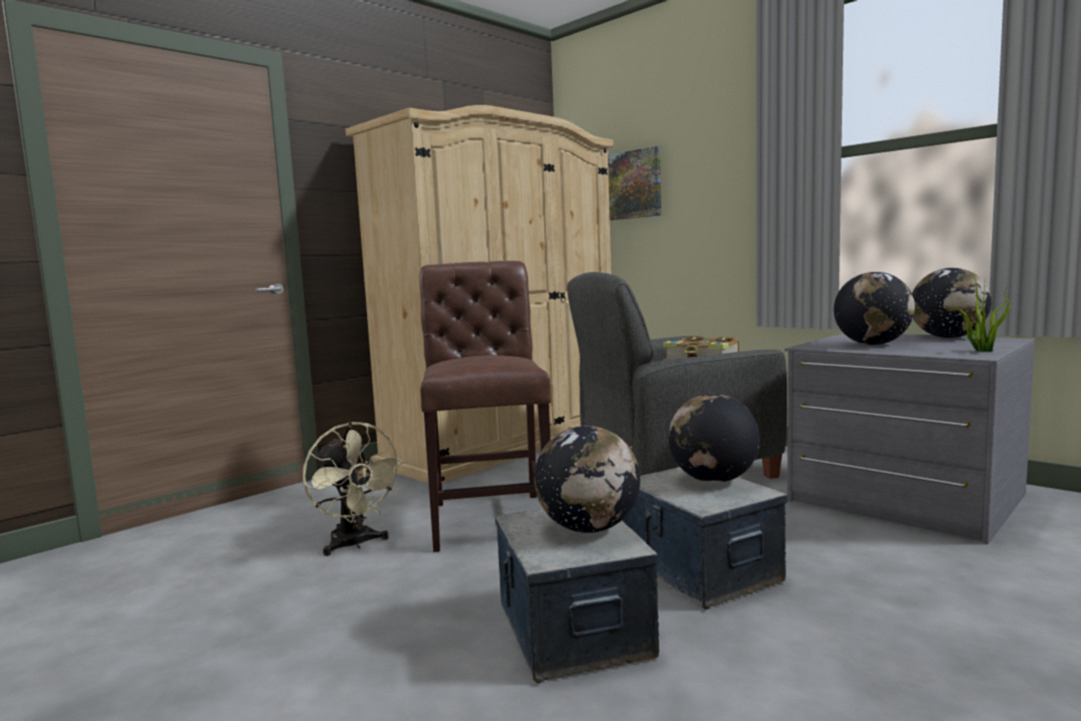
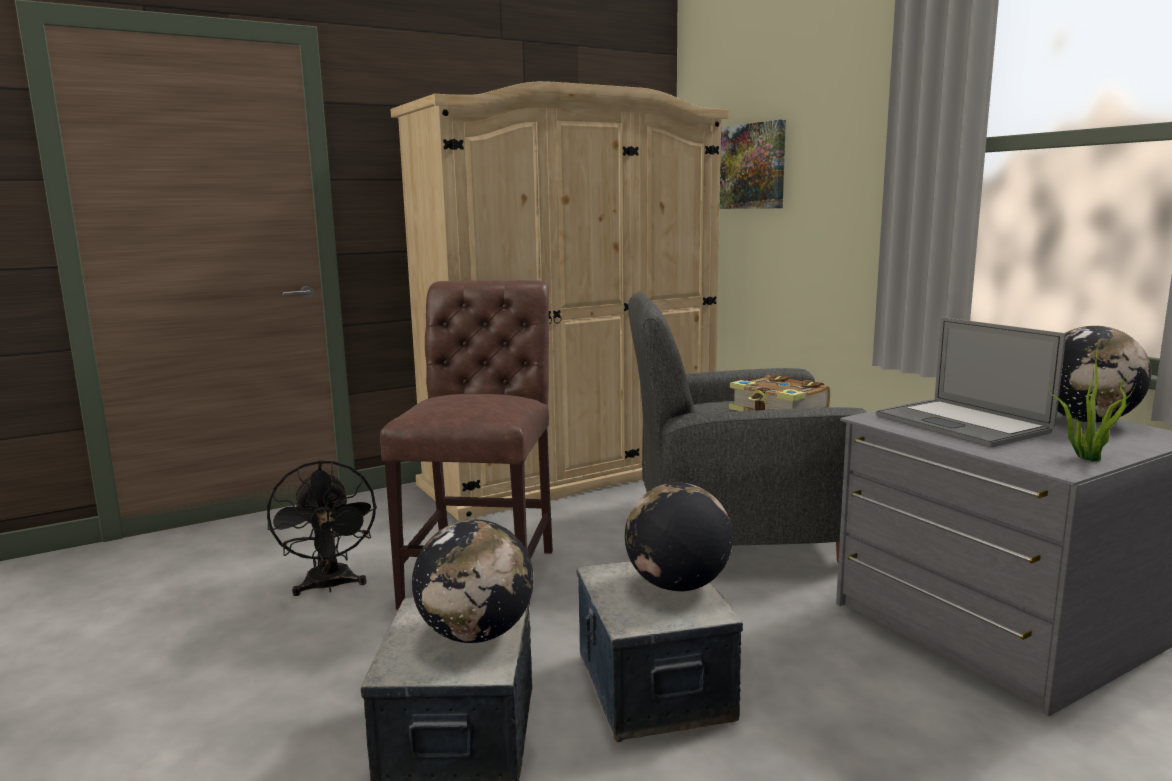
camera: 15 degrees right, 5 degrees up
beige fan [303,422,404,556] -> black fan [267,460,377,596]
globe [834,272,915,345] -> laptop [876,317,1066,447]

